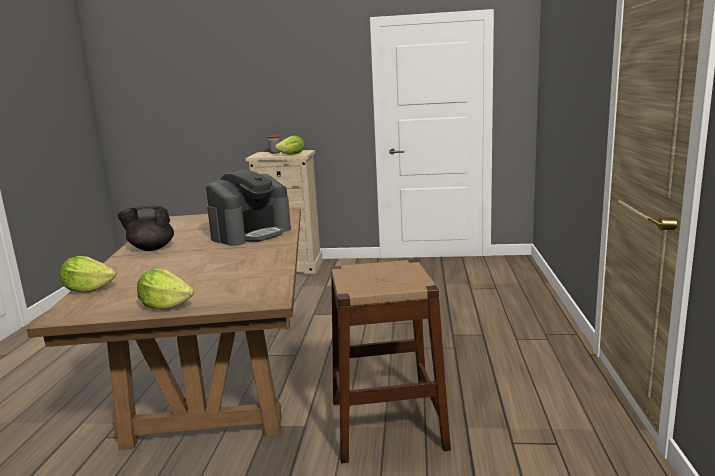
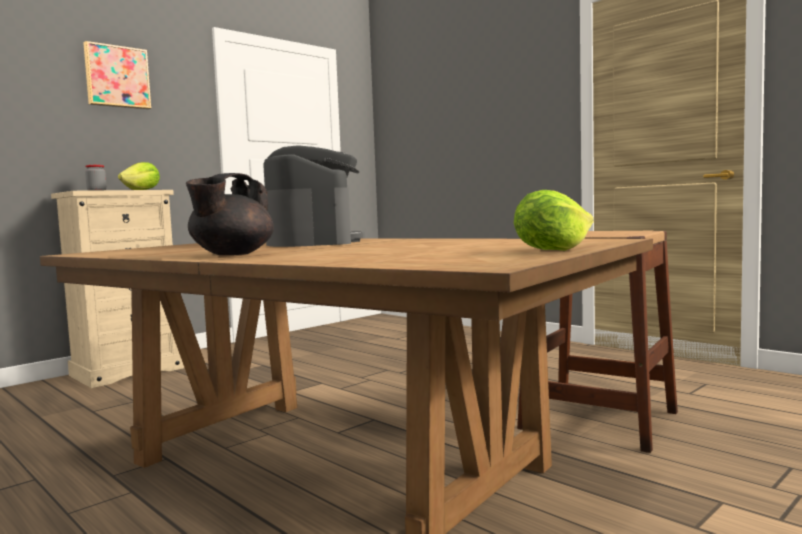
camera: 50 degrees left, 10 degrees down
lettuce [59,256,116,293] -> none
none -> picture [83,41,151,109]

